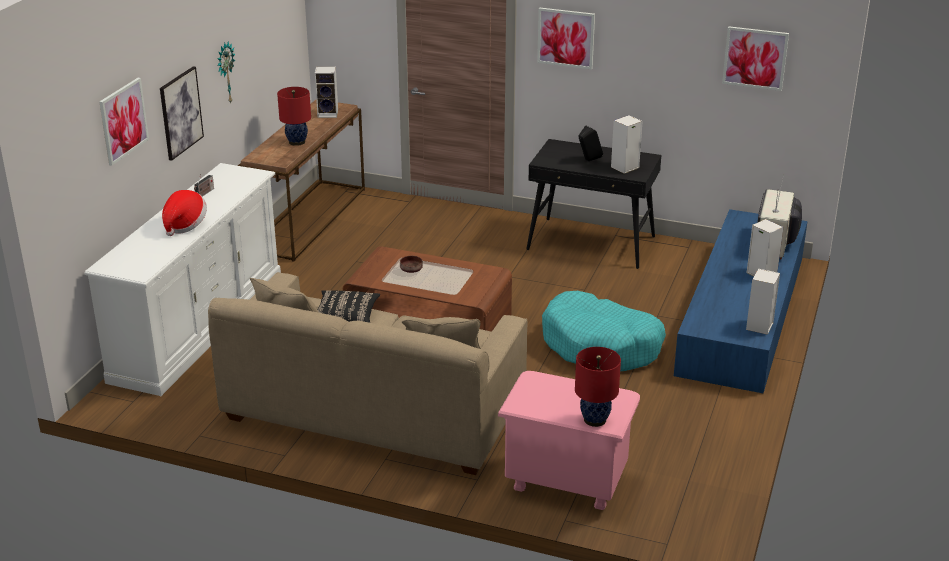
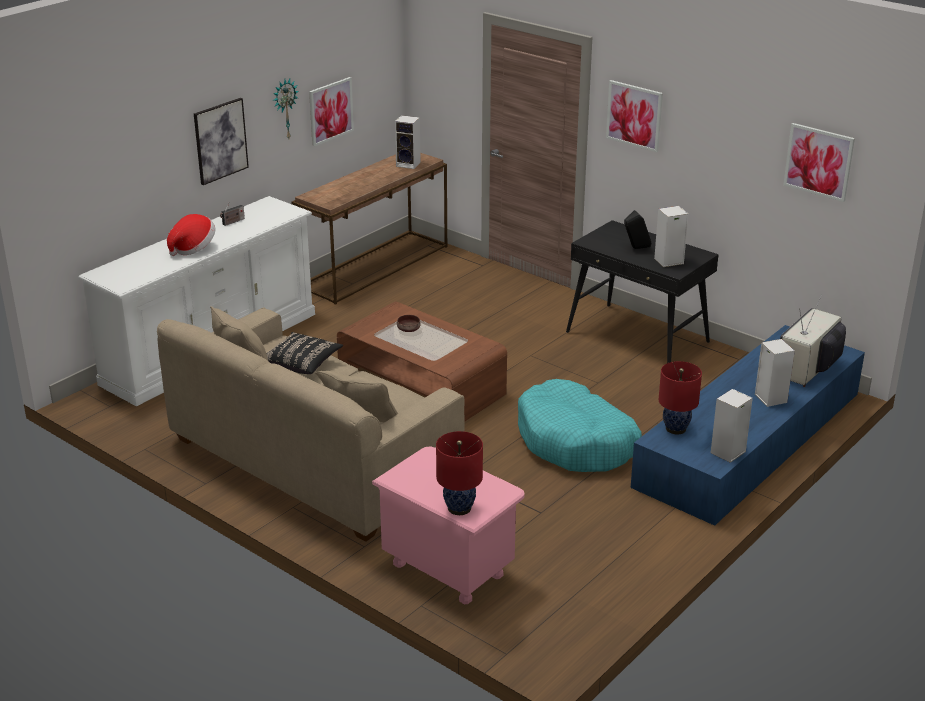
camera: 20 degrees right, 0 degrees up
picture [99,78,149,166] -> picture moved to [309,77,354,146]
red table lamp [277,87,311,146] -> red table lamp moved to [658,361,702,434]

